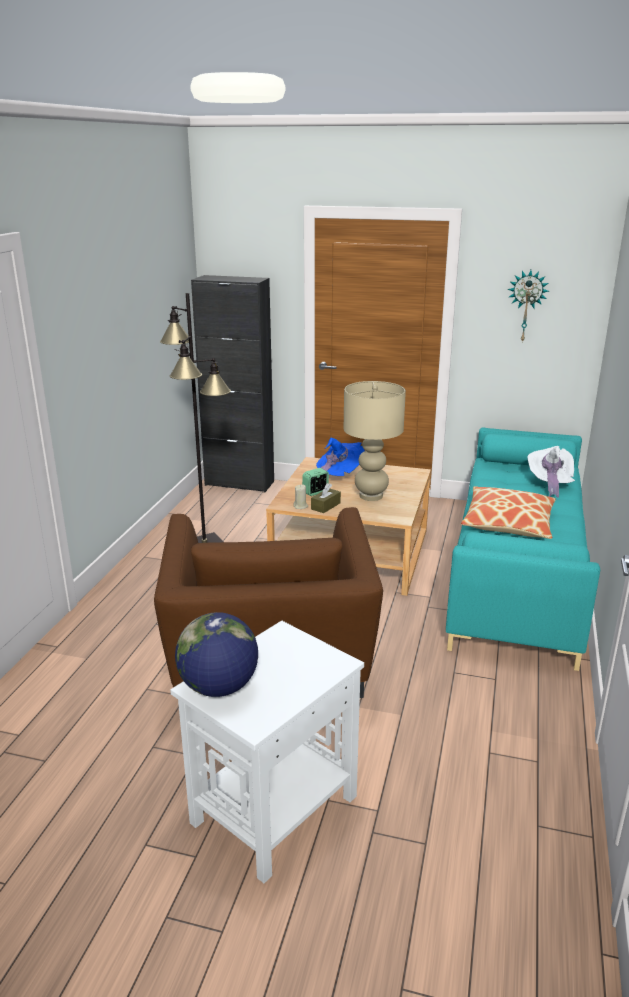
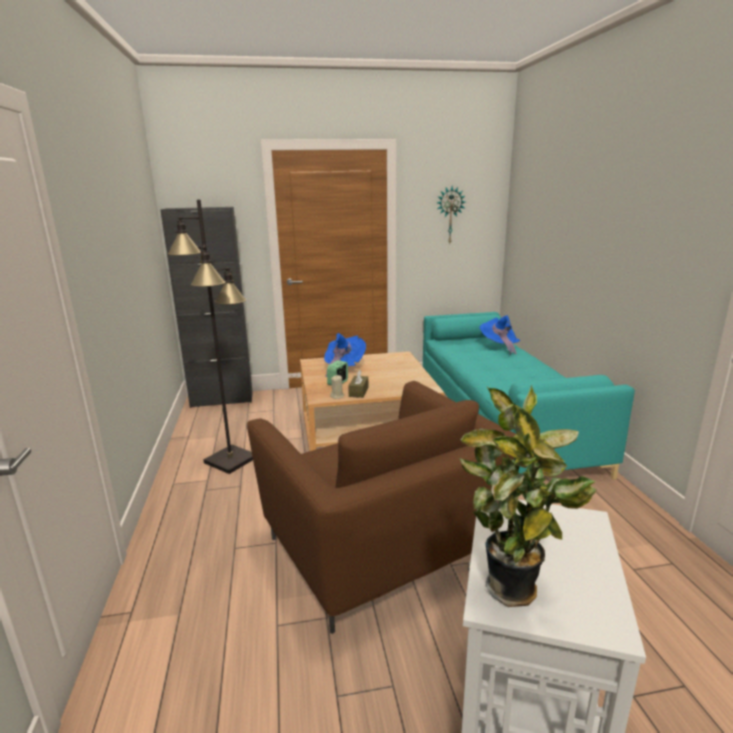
camera: 25 degrees left, 5 degrees down
globe [175,612,258,697] -> potted plant [459,385,597,607]
beige table lamp [344,381,406,501] -> none
pillow [461,486,556,539] -> none
white hat [527,446,575,498] -> blue hat [479,315,520,355]

